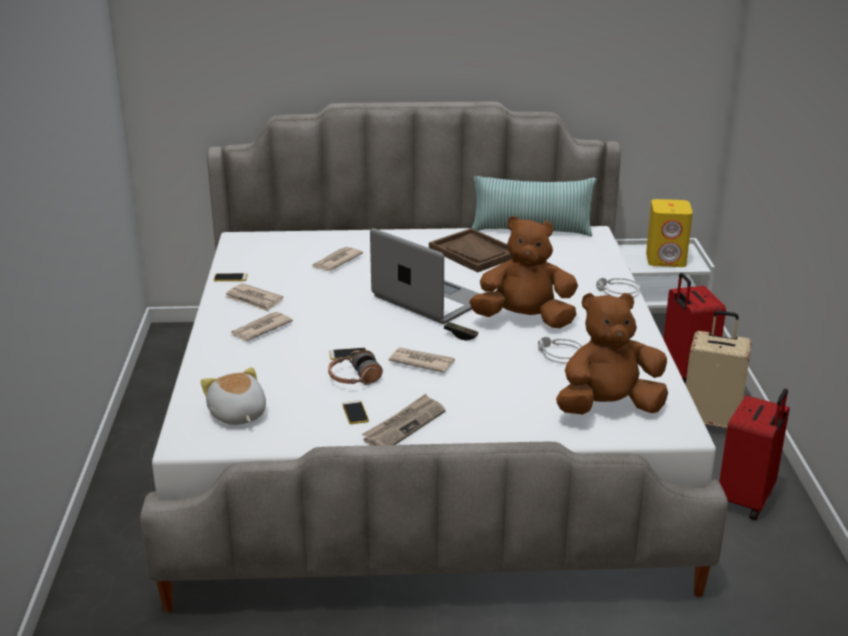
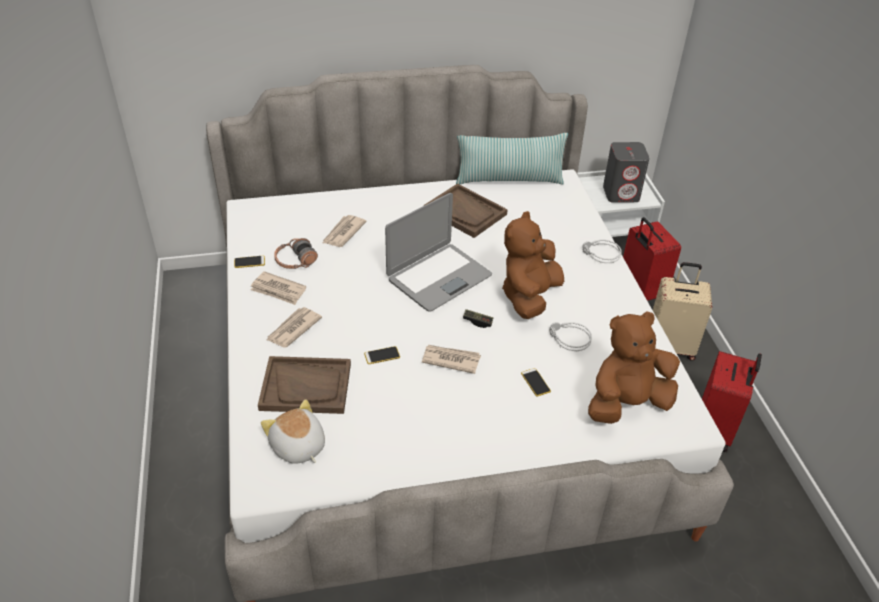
camera: 10 degrees left, 15 degrees up
headphones [328,350,383,385] -> headphones moved to [274,238,318,269]
phone [342,400,369,424] -> phone moved to [521,368,551,396]
newspaper [362,394,446,446] -> none
laptop [370,228,480,324] -> laptop turned 105 degrees clockwise [385,193,492,311]
brown plush toy [469,216,578,328] -> brown plush toy turned 60 degrees counterclockwise [502,211,564,319]
yellow speaker [646,199,693,267] -> grey speaker [603,142,649,203]
none -> brown tray [258,356,351,414]

